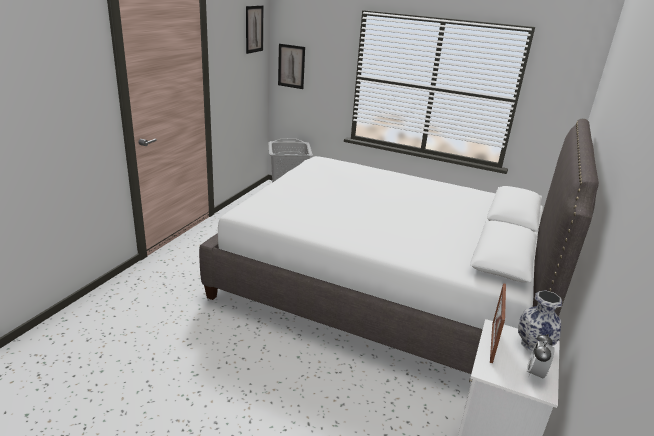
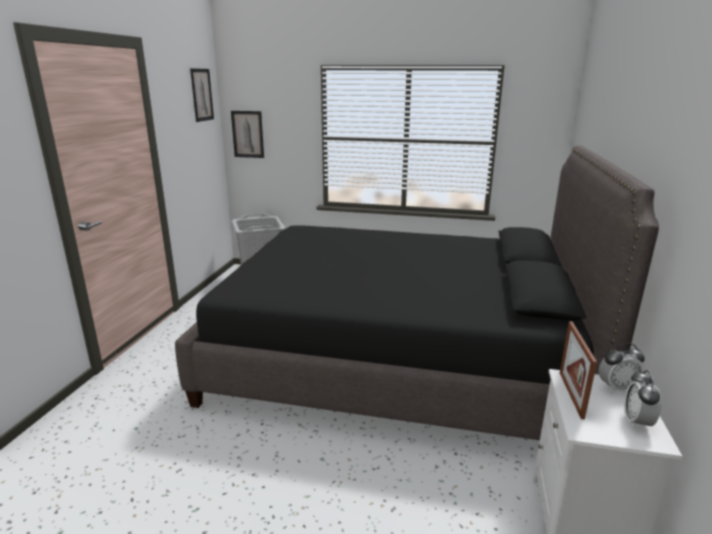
camera: 10 degrees left, 5 degrees down
white bed [199,119,599,374] -> black bed [175,145,659,440]
vase [518,290,562,352] -> alarm clock [599,344,645,393]

